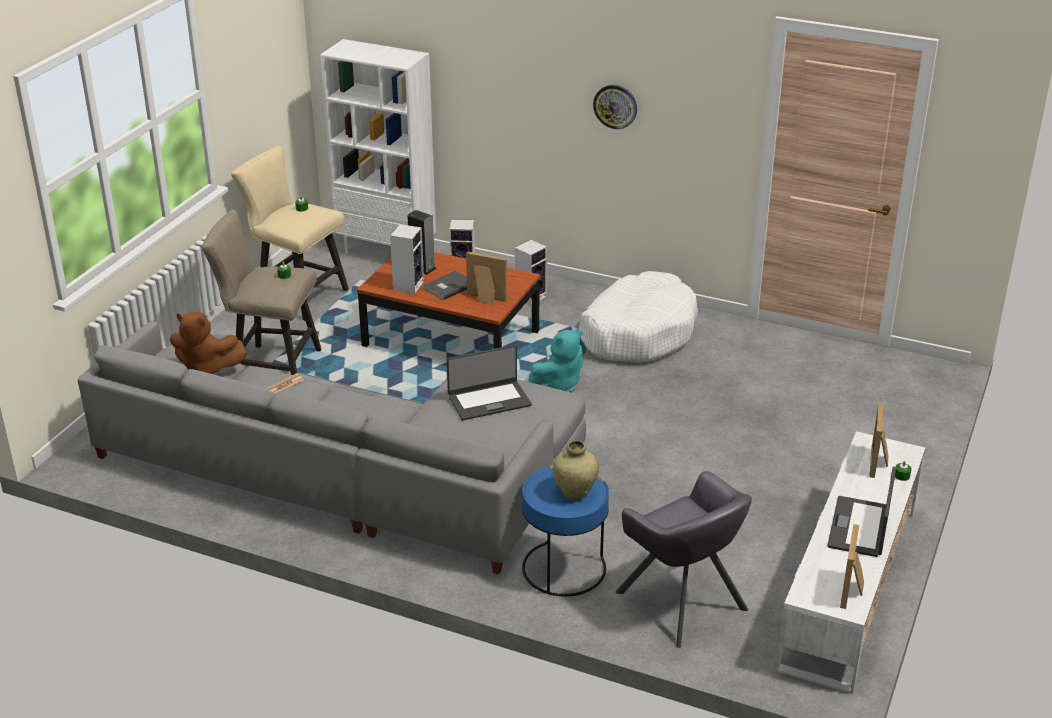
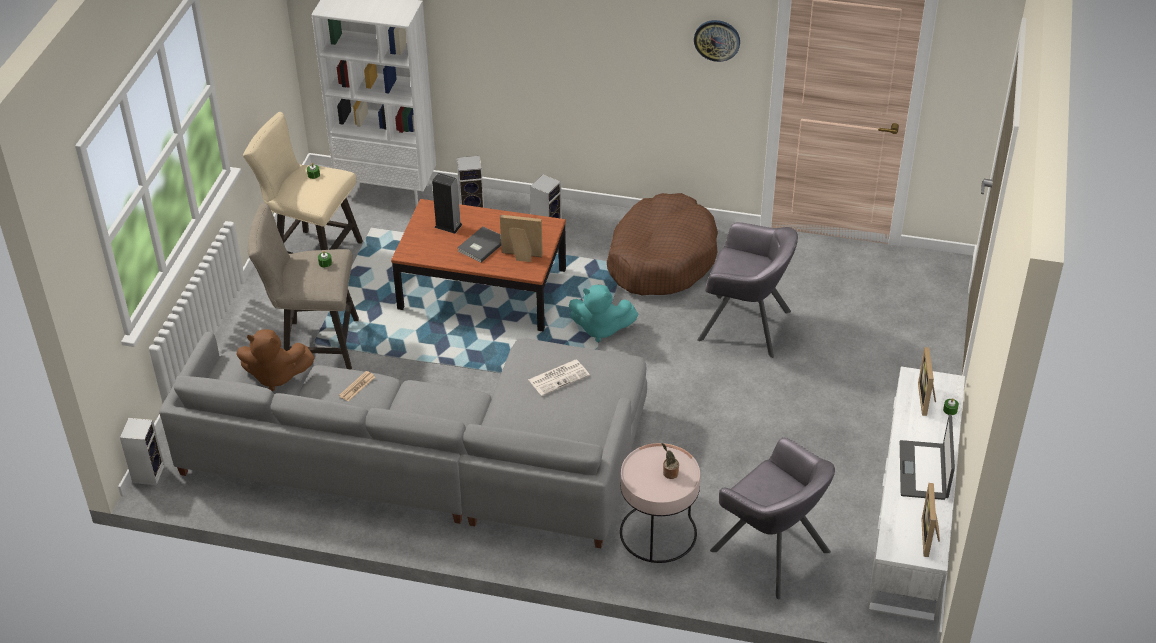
camera: 10 degrees left, 10 degrees up
speaker [390,224,424,294] -> speaker moved to [120,418,165,485]
laptop [447,345,532,420] -> newspaper [528,360,590,396]
blue side table [522,466,609,596] -> pink side table [620,443,700,563]
turquoise plush toy [528,330,583,393] -> turquoise plush toy turned 60 degrees clockwise [568,285,638,342]
beige vase [553,441,599,500] -> potted plant [661,443,679,479]
white dog bed [579,271,698,362] -> brown dog bed [607,193,718,295]
wall clock [593,85,637,129] -> wall clock moved to [694,20,740,62]
none -> grey armchair [697,222,798,358]

